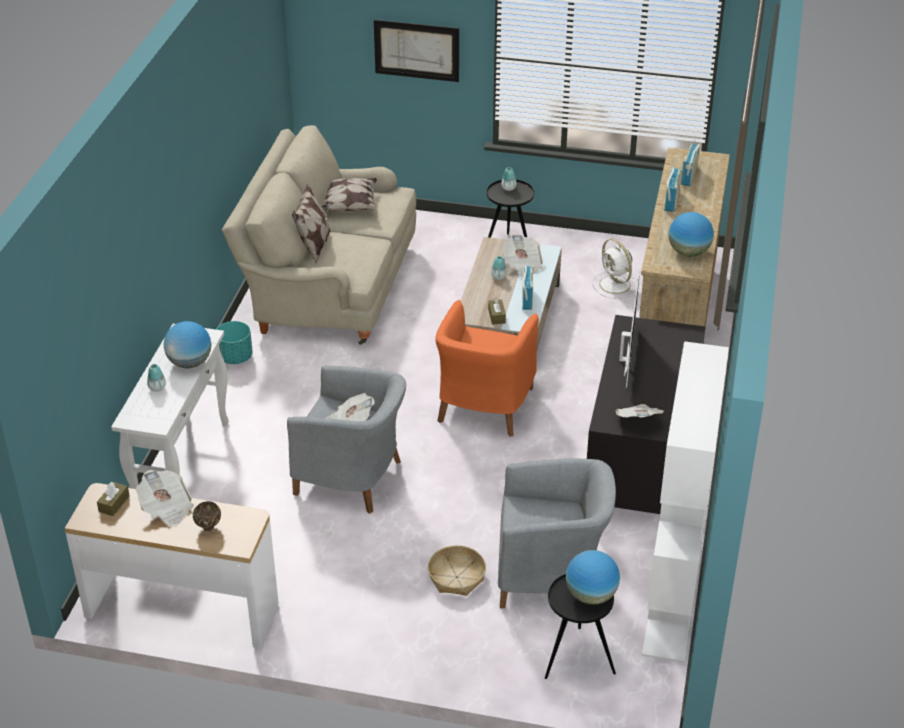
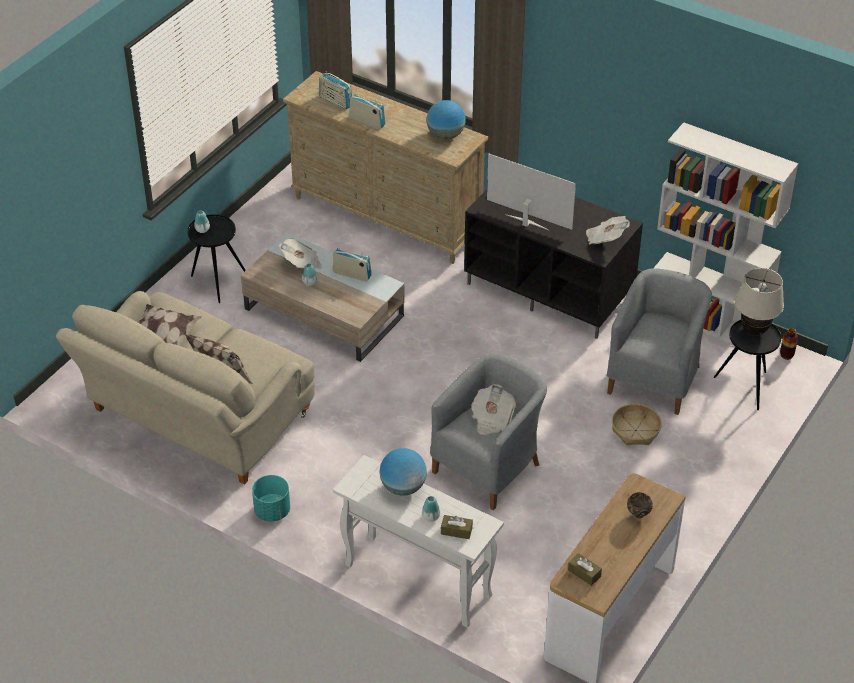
camera: 70 degrees left, 5 degrees up
newspaper [136,470,194,527] -> none
picture [374,20,459,82] -> none
orange armchair [435,300,539,437] -> none
brown tissue box [488,298,506,325] -> brown tissue box moved to [441,515,473,539]
globe [566,550,620,605] -> beige table lamp [735,268,784,335]
white fan [592,239,639,299] -> none
none -> vase [780,328,798,360]

